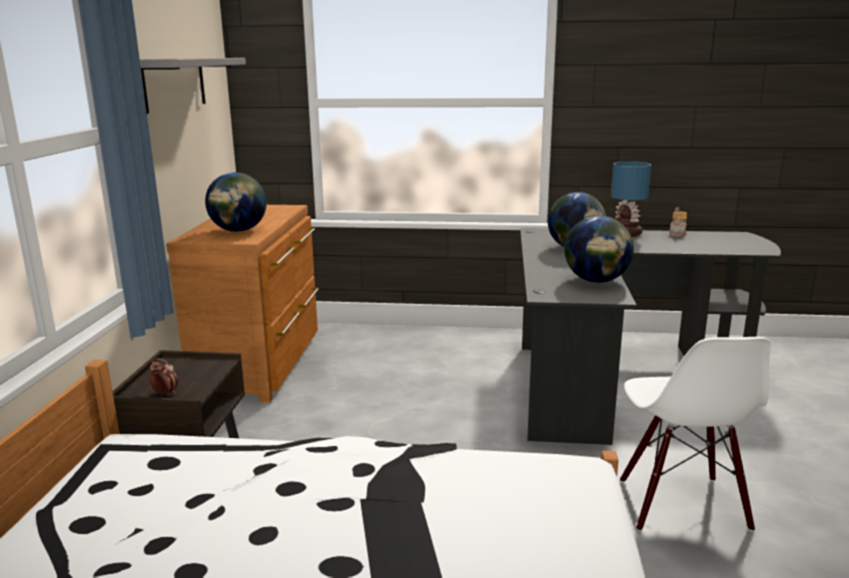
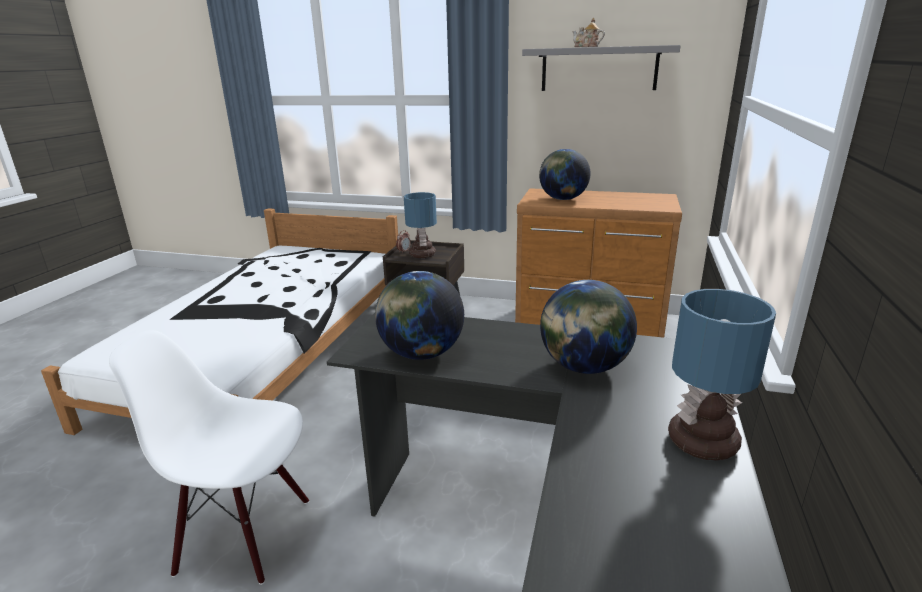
camera: 100 degrees right, 5 degrees up
teapot [669,207,687,237] -> teapot moved to [572,18,605,47]
none -> table lamp [404,192,437,258]

